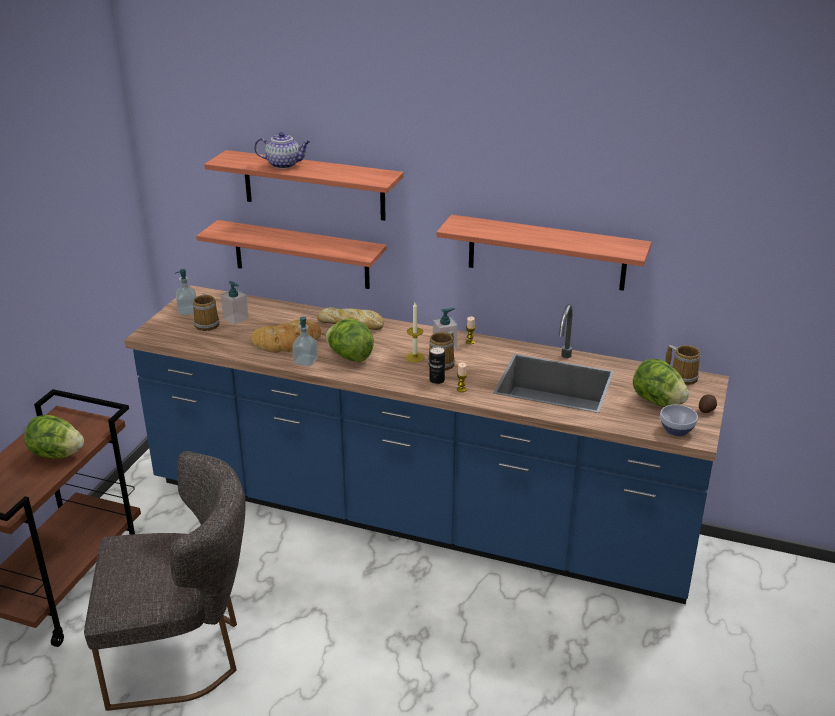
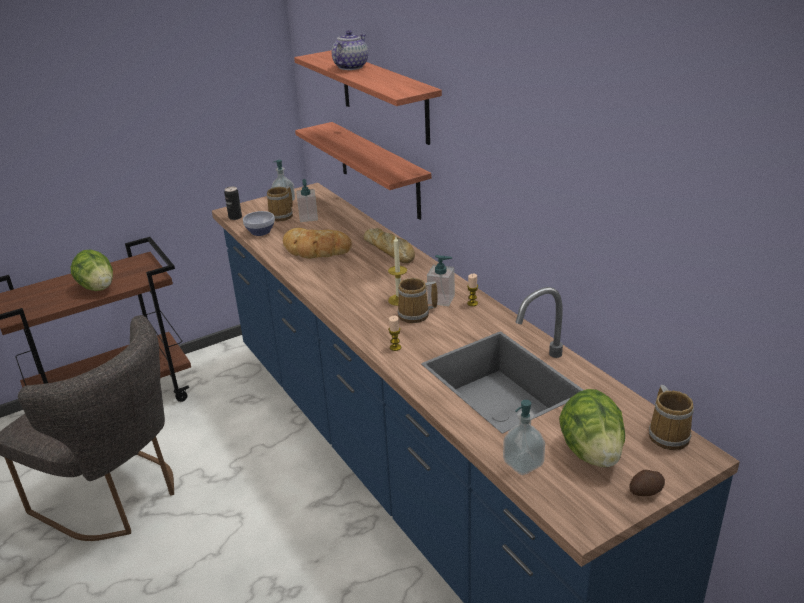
camera: 40 degrees right, 0 degrees up
teapot [254,132,310,169] -> teapot turned 105 degrees counterclockwise [332,30,368,70]
soap dispenser [292,317,318,367] -> soap dispenser moved to [503,400,545,475]
lettuce [325,319,374,362] -> none
can [429,347,445,384] -> can moved to [224,186,242,220]
shelf [437,215,652,291] -> none
bowl [660,405,698,436] -> bowl moved to [243,211,275,236]

